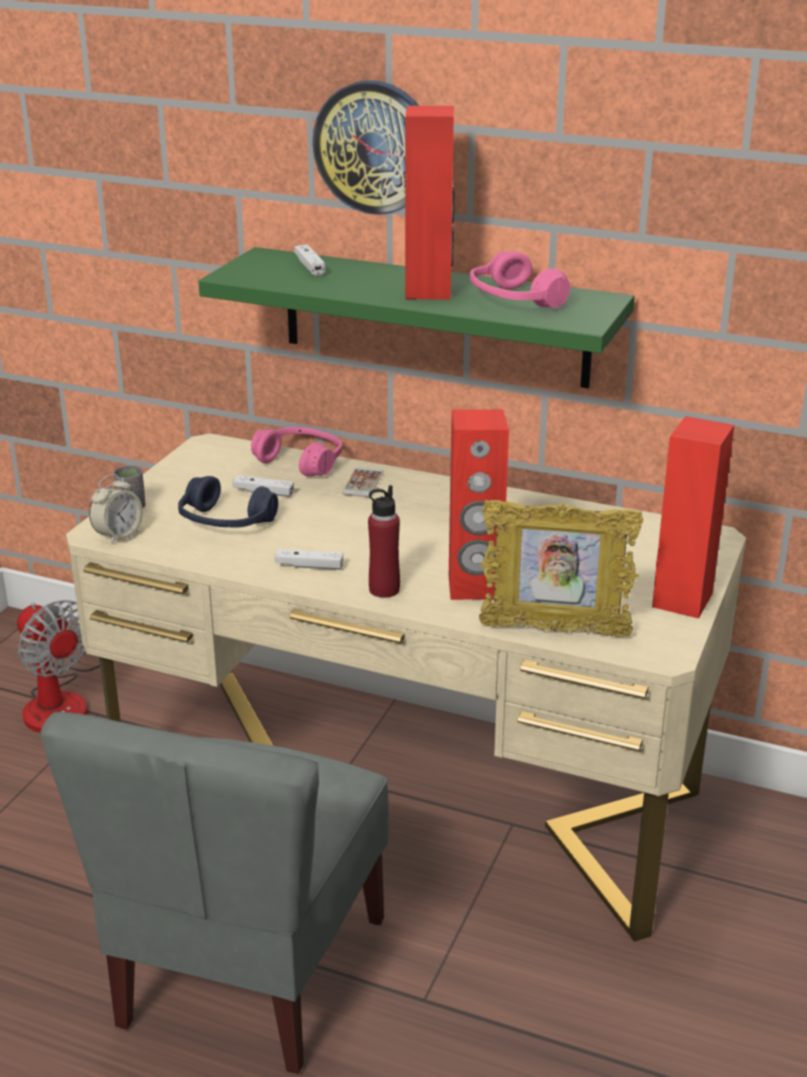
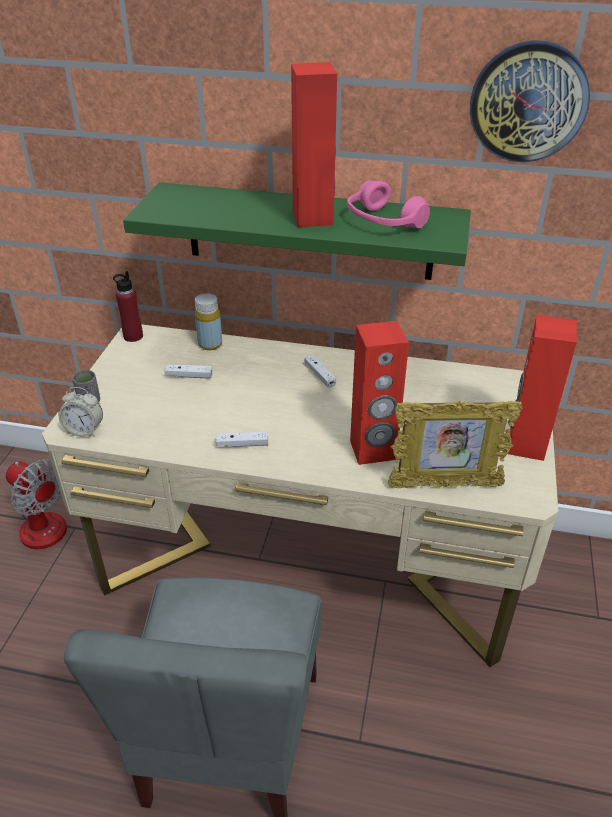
camera: 10 degrees left, 10 degrees up
alarm clock [89,474,143,544] -> alarm clock turned 75 degrees clockwise [58,387,103,437]
blue headphones [178,476,278,528] -> none
pink headphones [251,427,342,477] -> yellow bottle [195,293,222,350]
white game controller [294,245,325,276] -> white game controller moved to [304,355,336,388]
wall clock [312,80,419,215] -> wall clock moved to [470,40,590,162]
phone [342,467,384,497] -> none
red bottle [368,485,400,598] -> red bottle moved to [113,271,143,342]

